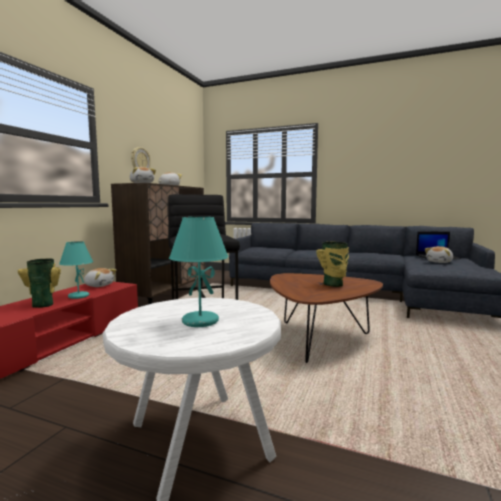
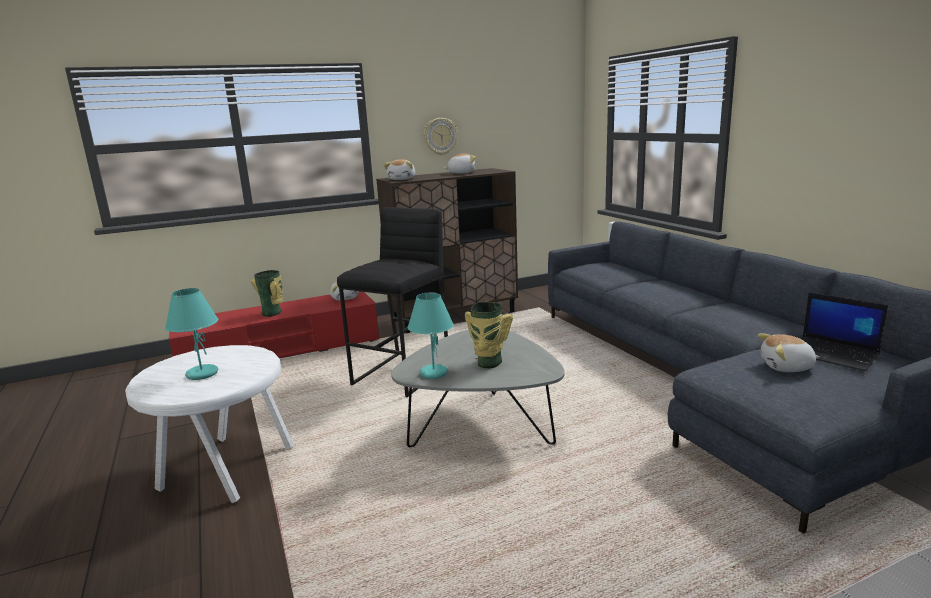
camera: 45 degrees right, 10 degrees up
turquoise table lamp [59,241,93,299] -> turquoise table lamp moved to [407,292,454,379]
brown coffee table [270,273,383,363] -> grey coffee table [391,329,565,447]

